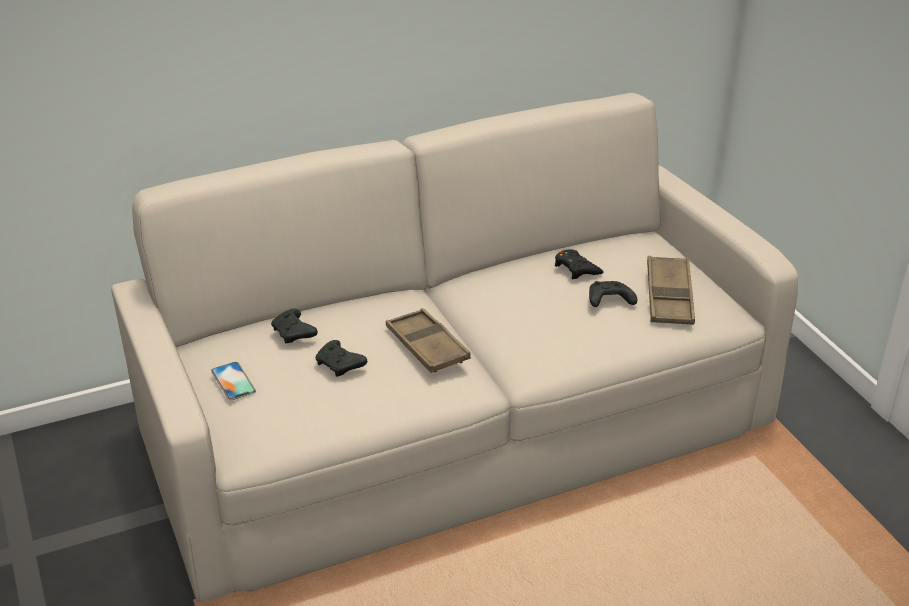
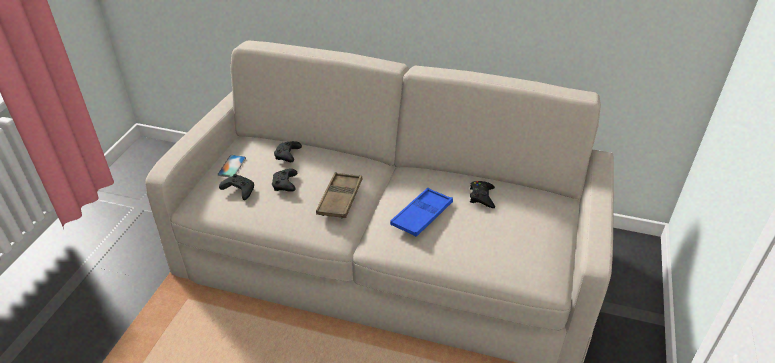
camera: 40 degrees right, 5 degrees up
black game controller [589,281,637,307] -> black game controller moved to [219,174,254,200]
brown tray [647,256,695,325] -> none
none -> blue tray [390,188,453,237]

